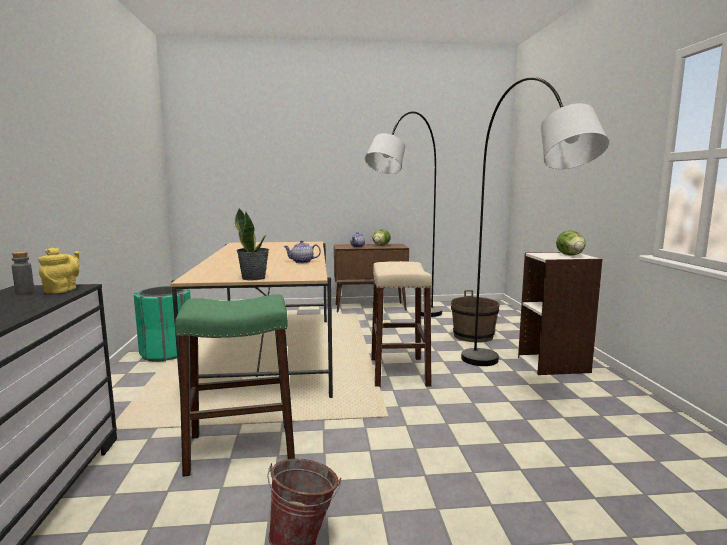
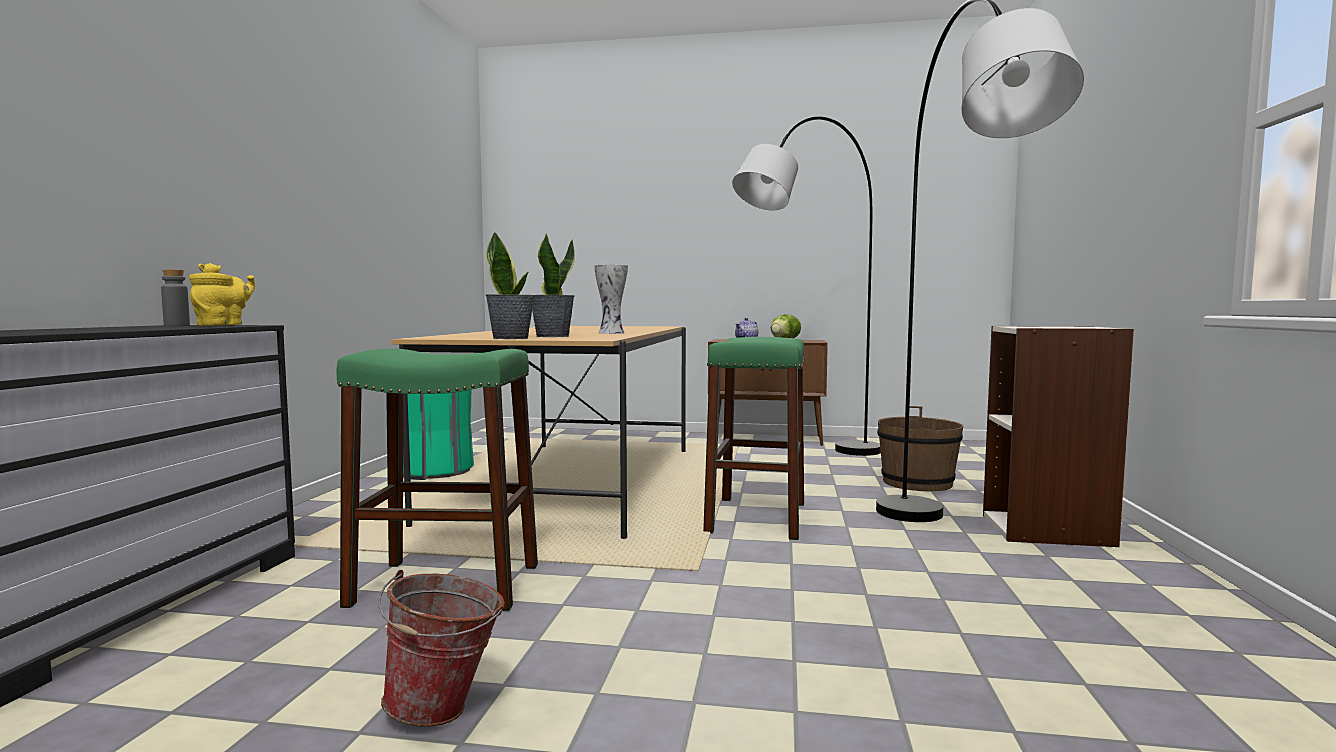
camera: 15 degrees right, 5 degrees down
teapot [283,240,321,263] -> vase [594,265,628,334]
beige stool [371,261,432,387] -> green stool [703,337,805,540]
lettuce [556,230,586,256] -> none
none -> potted plant [532,234,575,337]

